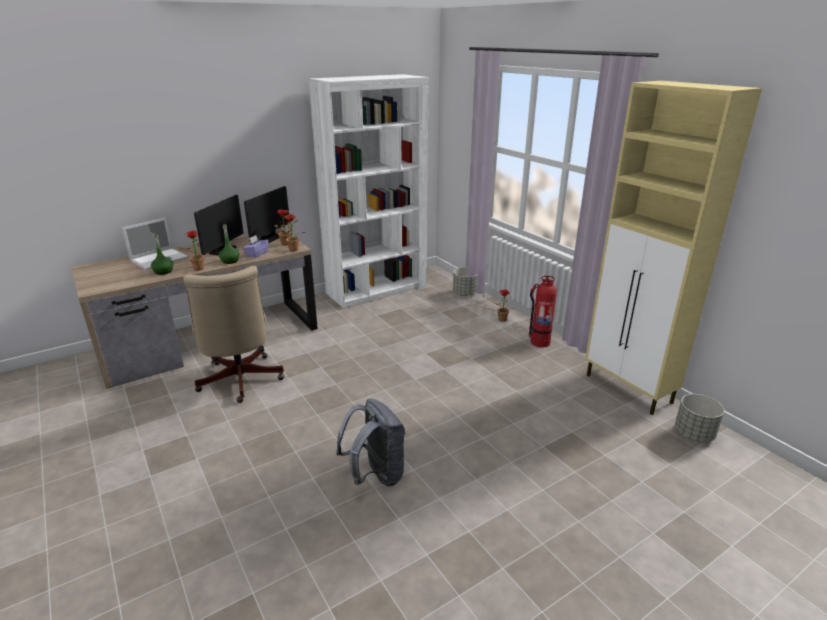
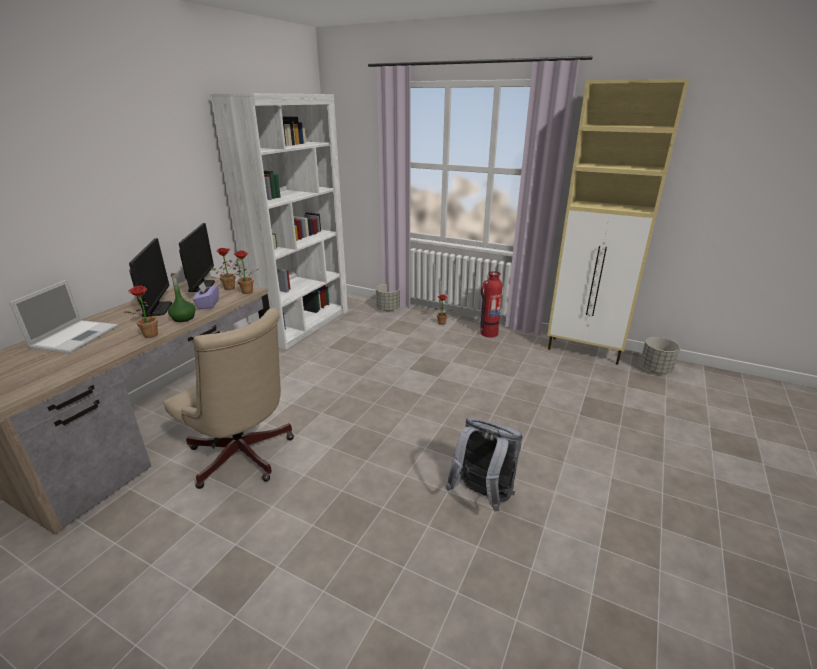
camera: 30 degrees left, 0 degrees up
green bottle [151,234,174,275] -> none

